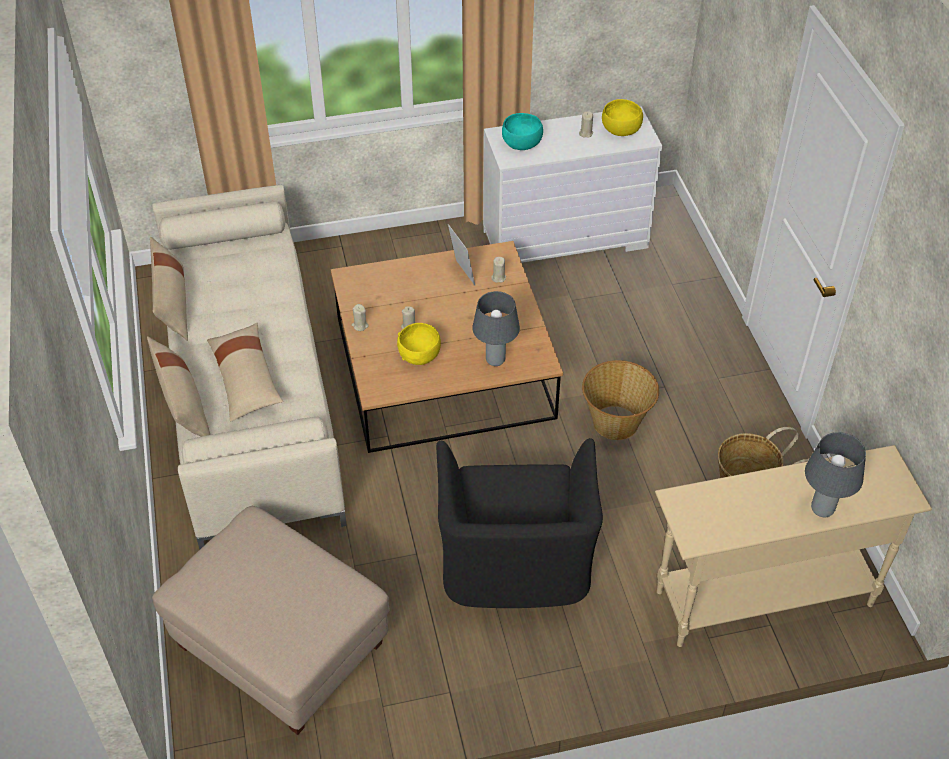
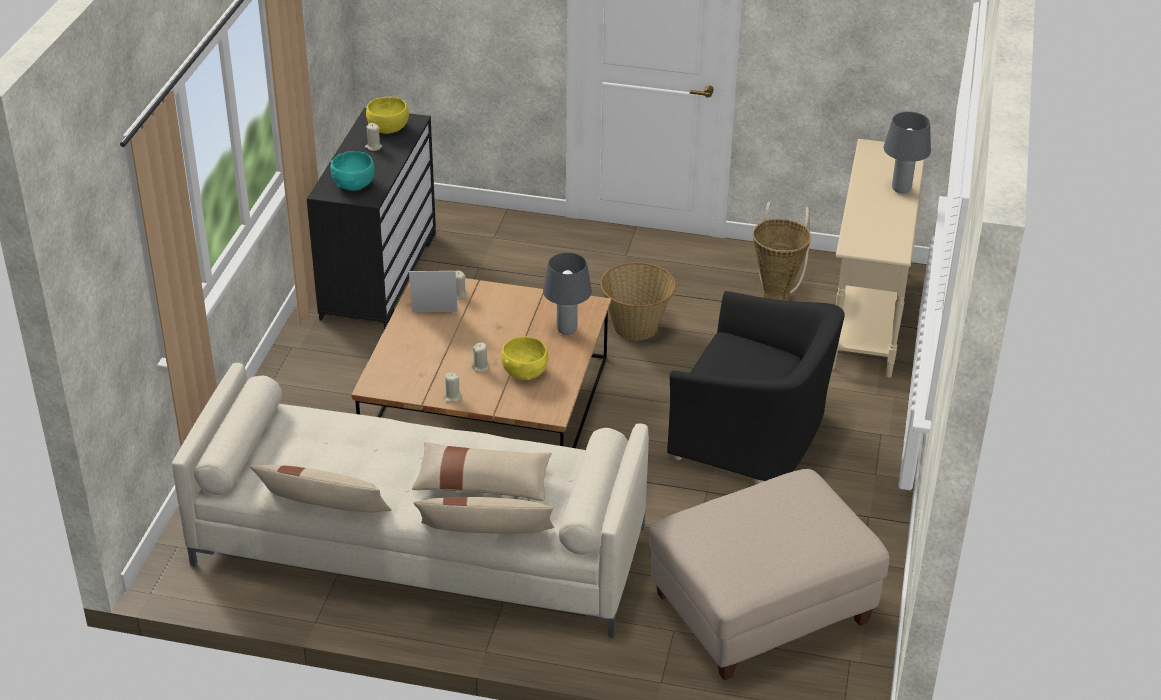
camera: 65 degrees left, 10 degrees down
white dresser [483,106,662,263] -> black dresser [307,108,436,330]

